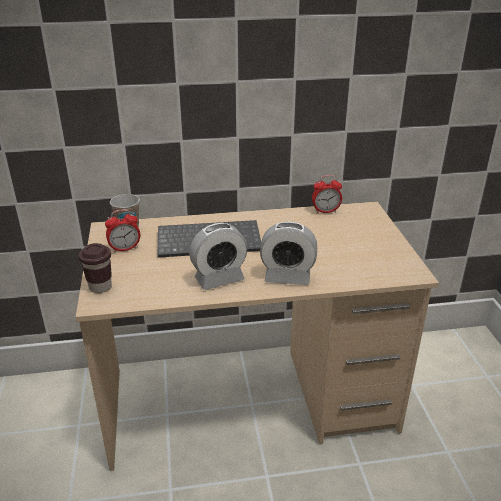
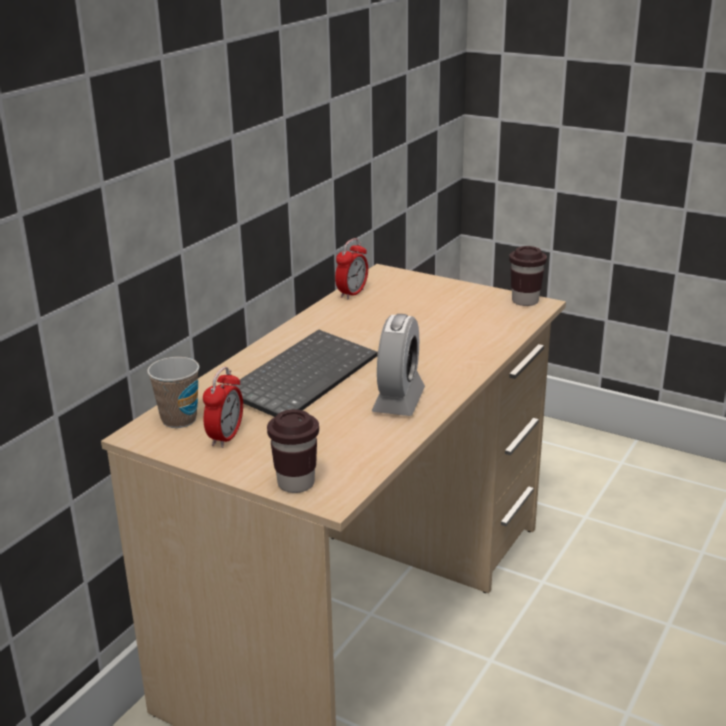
camera: 50 degrees left, 5 degrees down
alarm clock [260,221,317,285] -> none
none -> brown cup [509,246,547,306]

